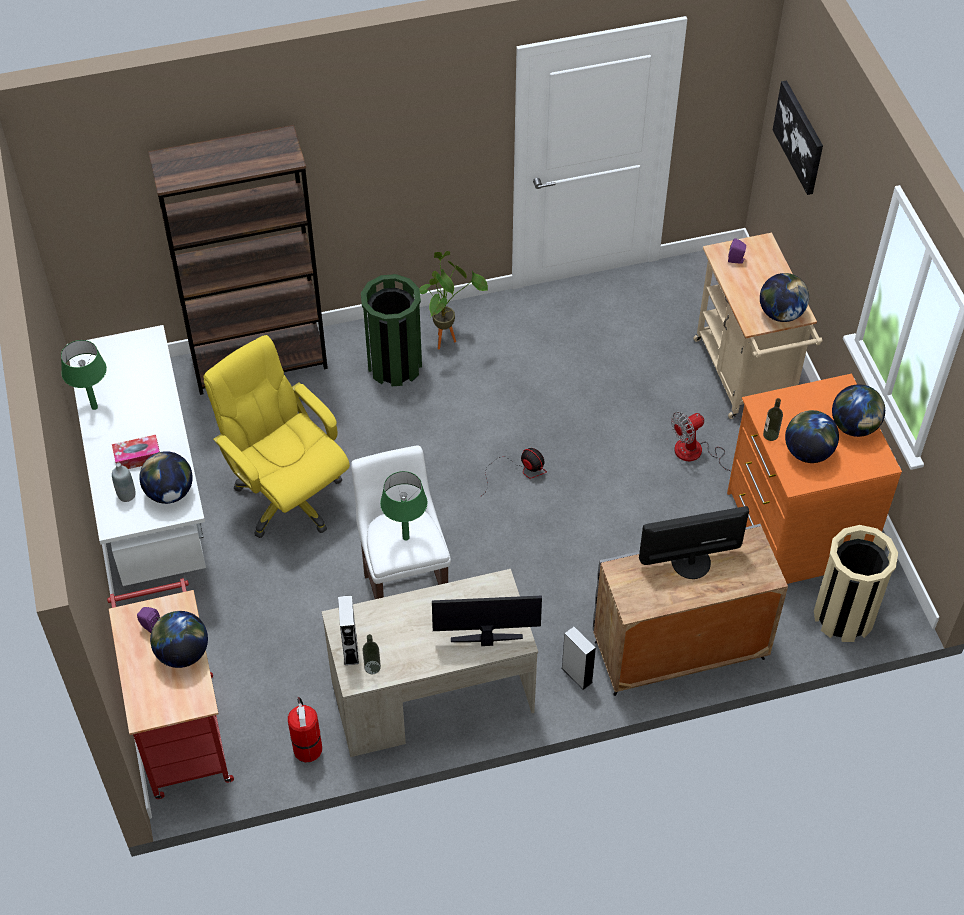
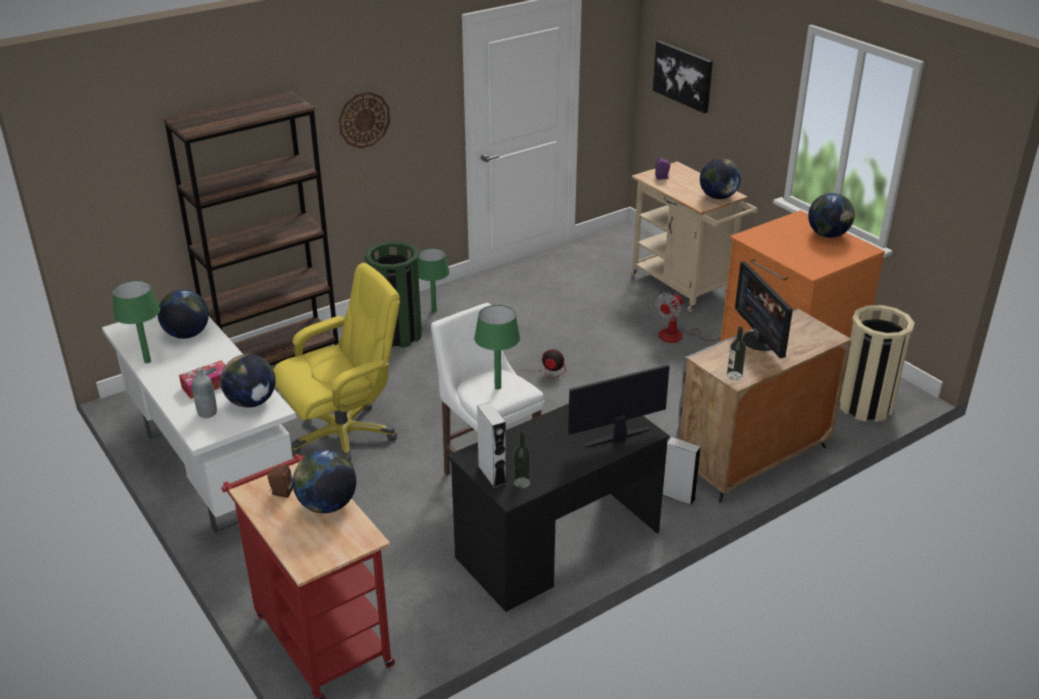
camera: 20 degrees left, 20 degrees down
purple speaker [137,607,160,633] -> brown speaker [268,465,293,498]
yellow office chair [203,335,350,538] -> yellow office chair turned 120 degrees clockwise [273,263,400,466]
fire extinguisher [288,697,322,762] -> none
beige desk [322,569,538,757] -> black desk [447,404,670,612]
potted plant [419,251,488,349] -> green table lamp [418,248,450,313]
monitor [639,506,749,579] -> monitor turned 75 degrees counterclockwise [735,262,793,358]
bottle [763,398,783,441] -> bottle moved to [727,327,746,380]
globe [785,410,839,463] -> globe moved to [158,290,209,339]
none -> wall clock [339,92,390,149]

